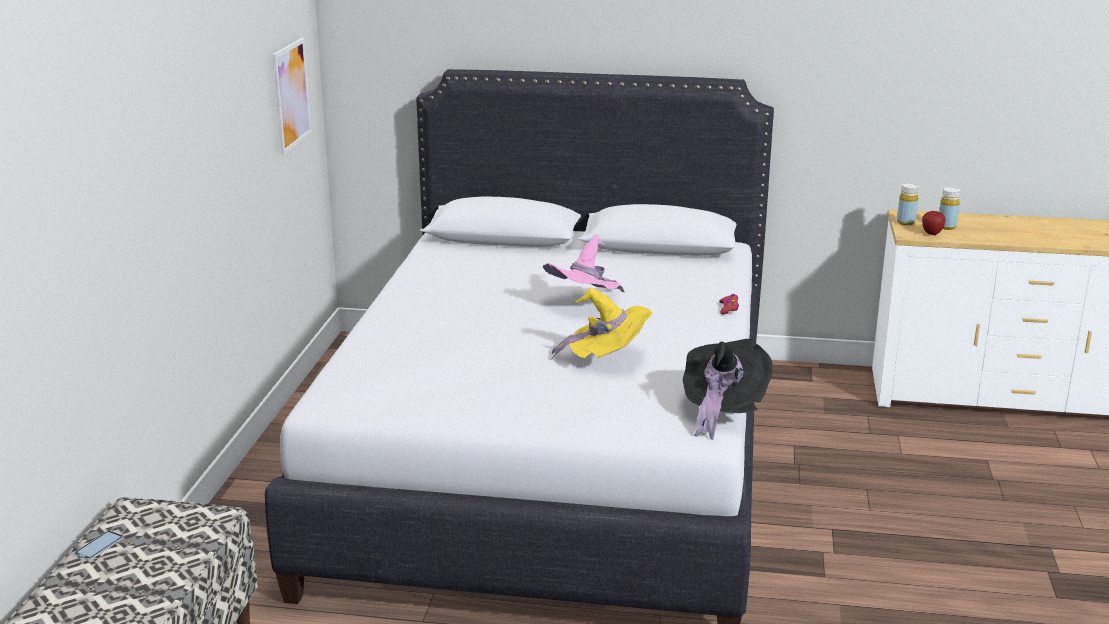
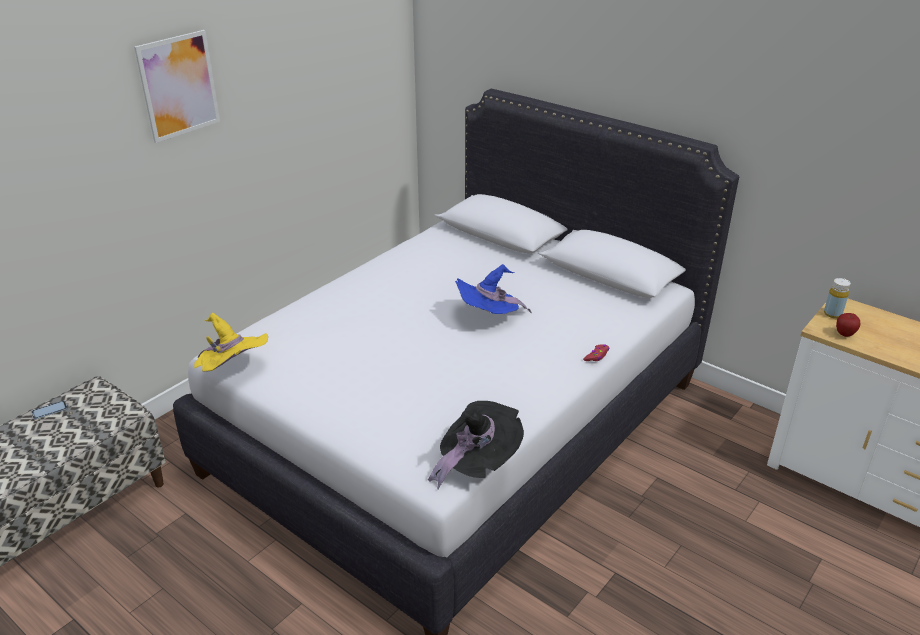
camera: 30 degrees right, 10 degrees up
picture [272,38,312,154] -> picture moved to [134,30,220,143]
pink hat [543,235,624,292] -> blue hat [455,264,532,314]
yellow hat [550,287,652,360] -> yellow hat moved to [194,313,268,372]
yellow bottle [939,187,960,230] -> none

